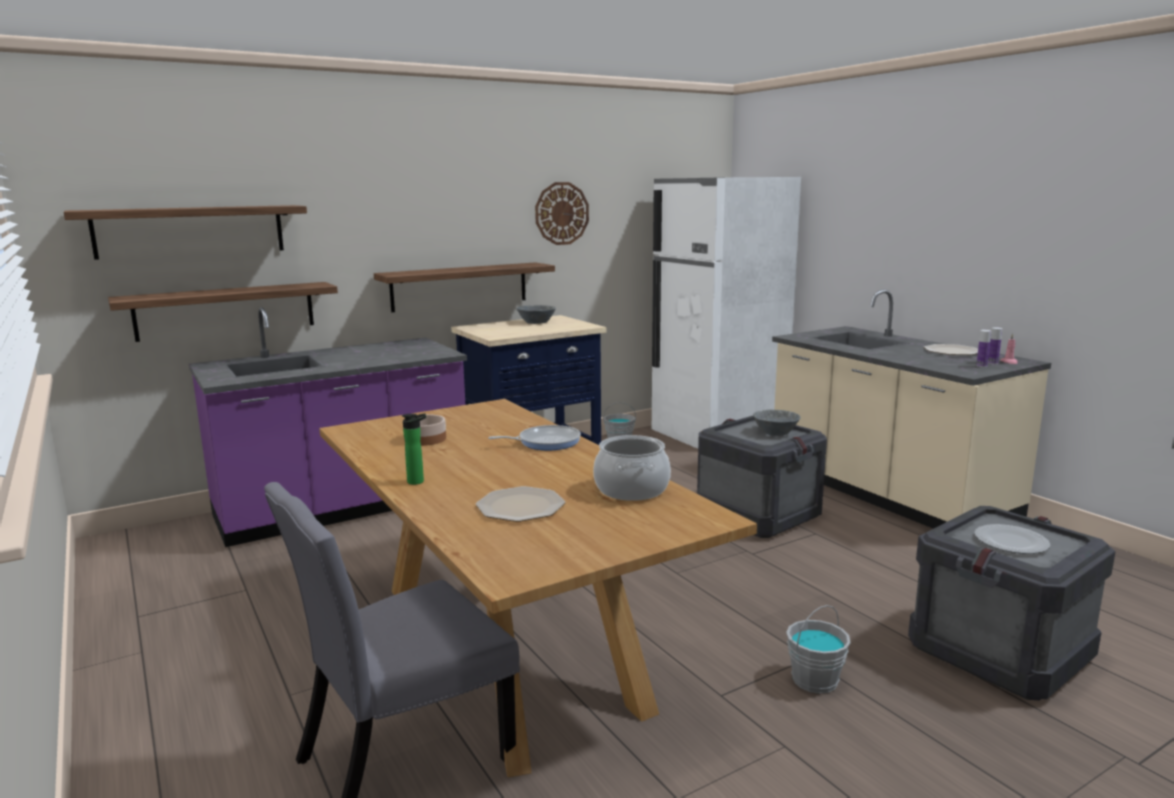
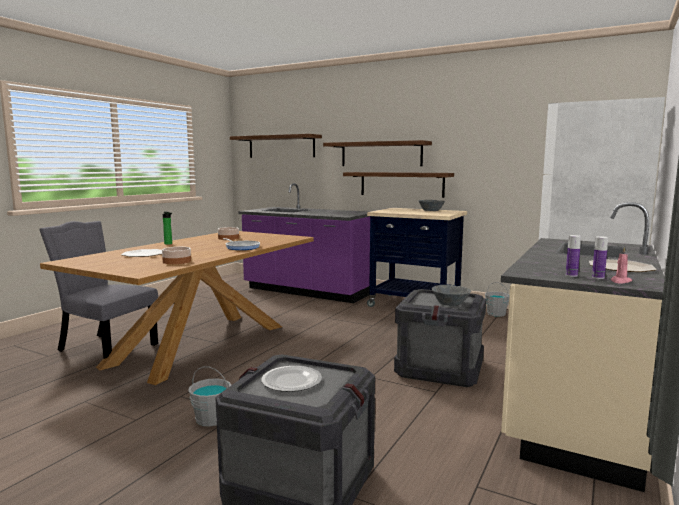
camera: 60 degrees right, 5 degrees down
shelf [108,282,338,342] -> shelf moved to [323,140,432,166]
wall clock [535,182,589,245] -> none
cooking pot [593,435,671,501] -> bowl [162,247,191,264]

